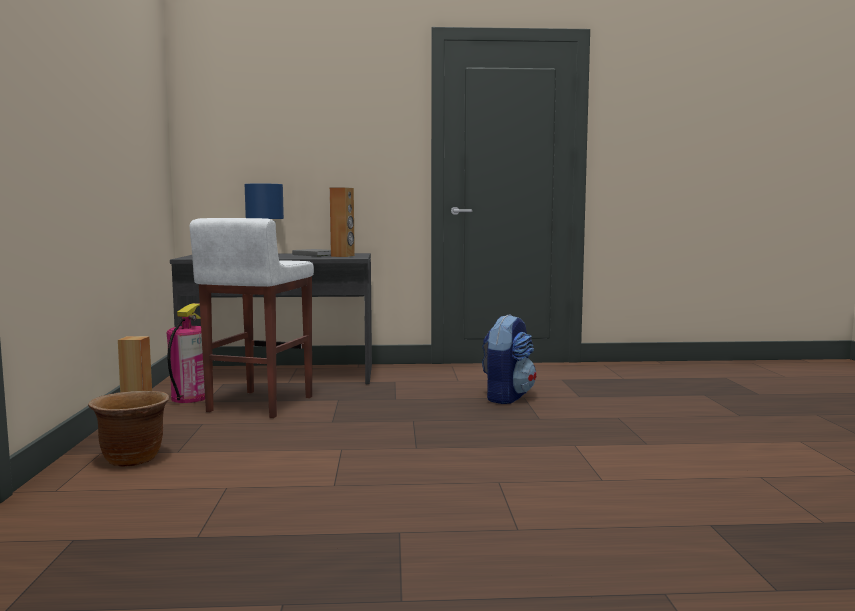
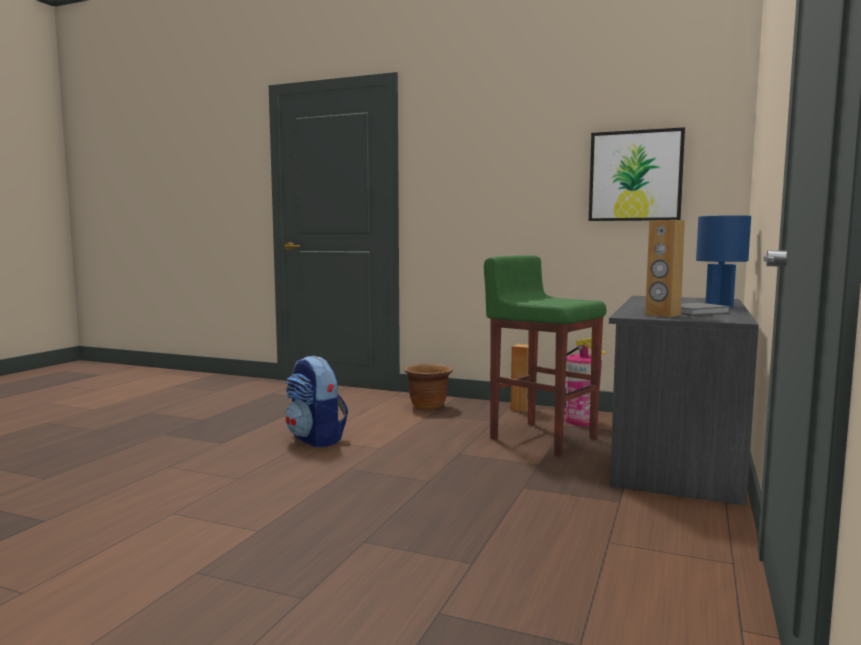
camera: 115 degrees right, 0 degrees up
white stool [190,218,314,418] -> green stool [484,255,606,457]
backpack [482,315,536,404] -> backpack moved to [286,356,348,448]
none -> picture [589,127,685,221]

